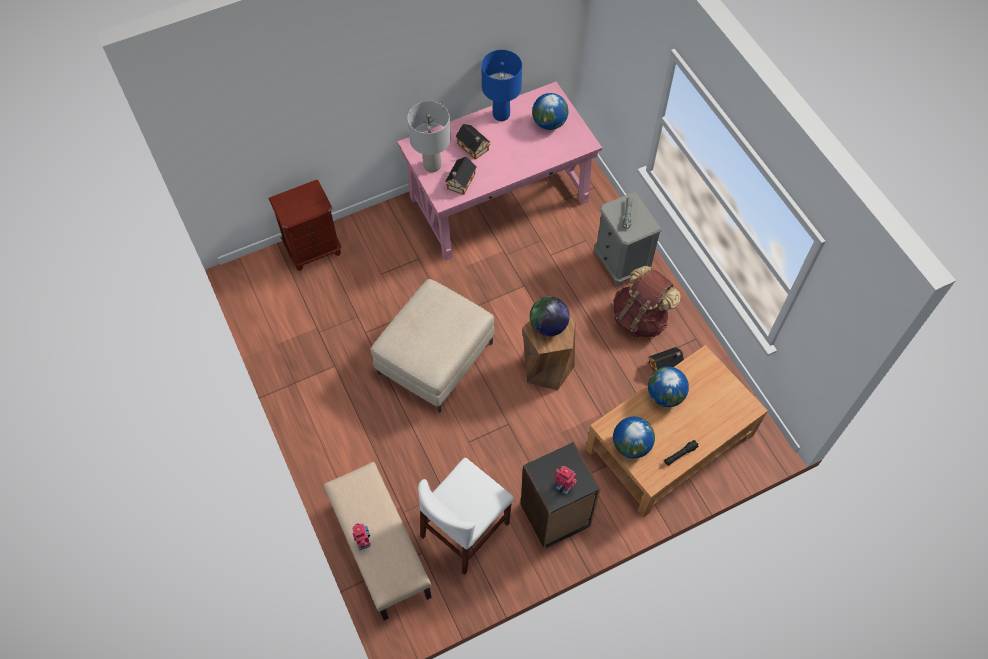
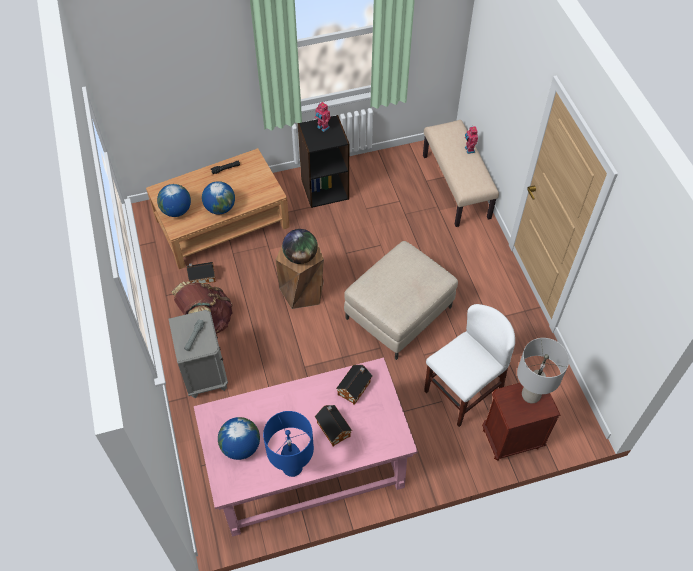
camera: 170 degrees left, 5 degrees down
grey table lamp [407,101,451,172] -> grey table lamp moved to [517,338,569,403]
white chair [418,458,514,575] -> white chair moved to [424,304,515,427]
globe [613,417,655,458] -> globe moved to [157,184,191,217]

